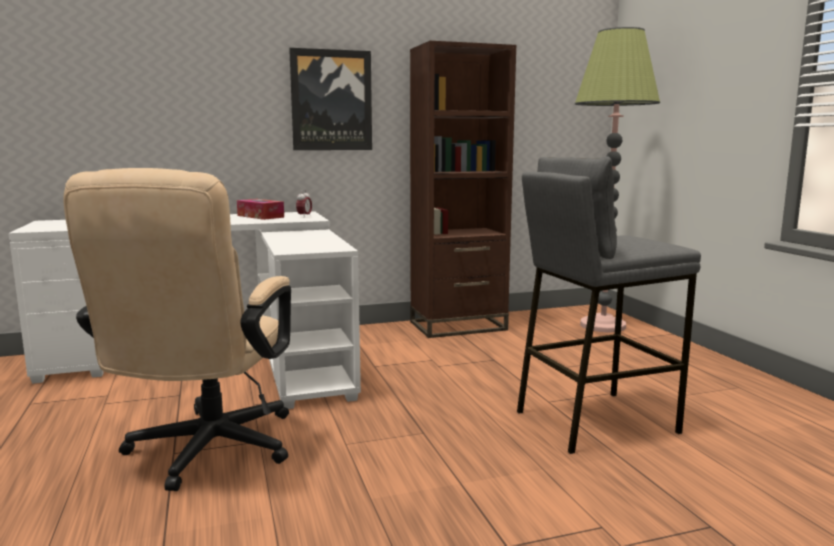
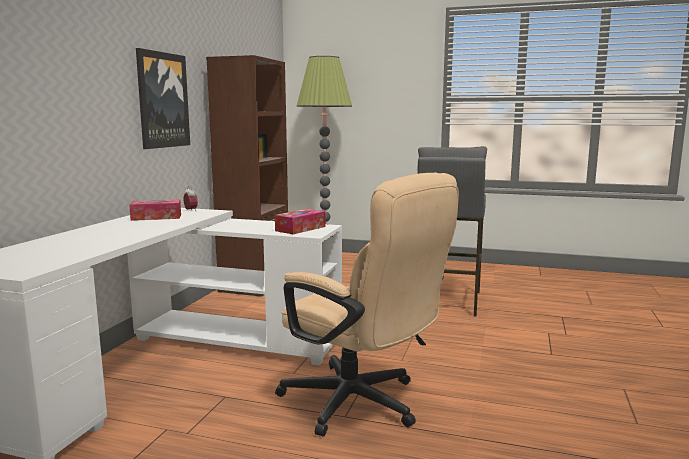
camera: 55 degrees left, 0 degrees up
none -> tissue box [275,209,325,234]

